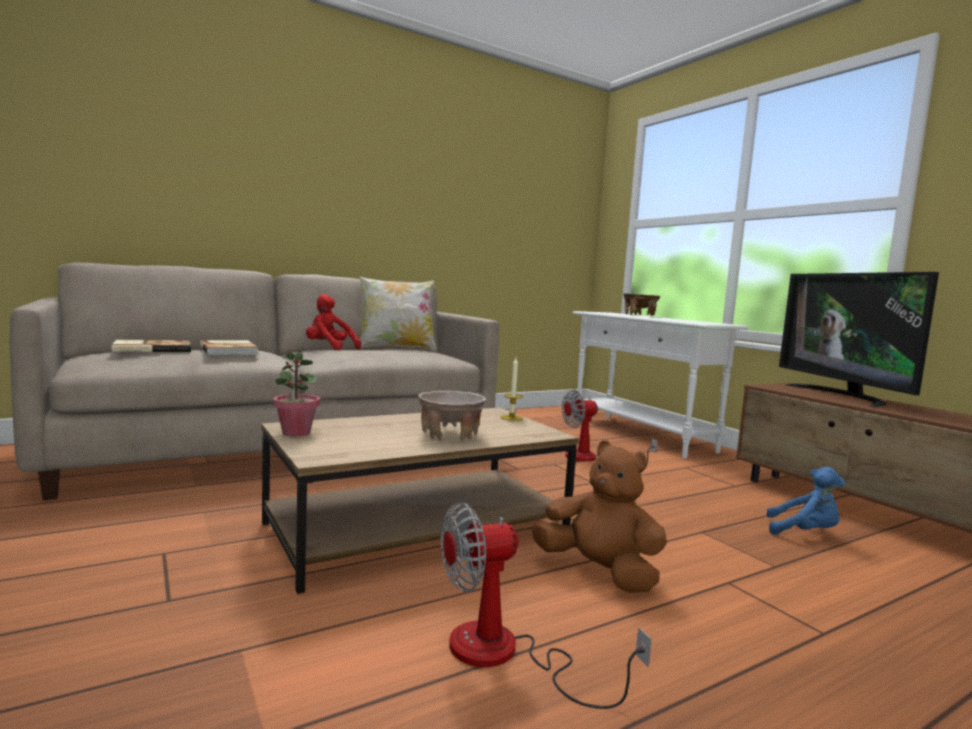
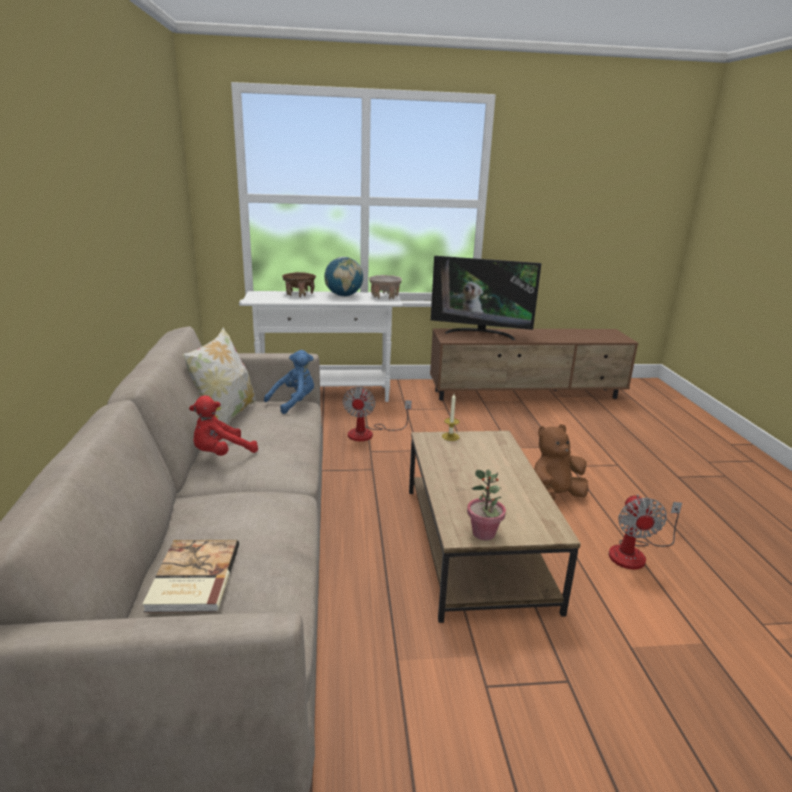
camera: 65 degrees left, 15 degrees up
book [200,340,259,355] -> none
beige bowl [418,391,486,441] -> beige bowl moved to [369,275,402,300]
blue plush toy [766,467,845,535] -> blue plush toy moved to [264,350,314,414]
none -> globe [324,257,363,297]

